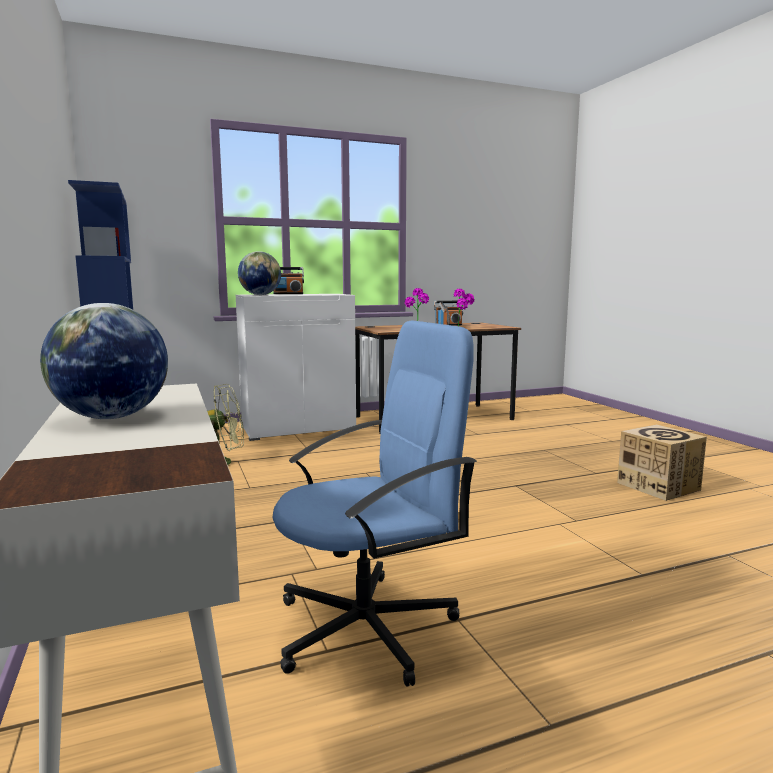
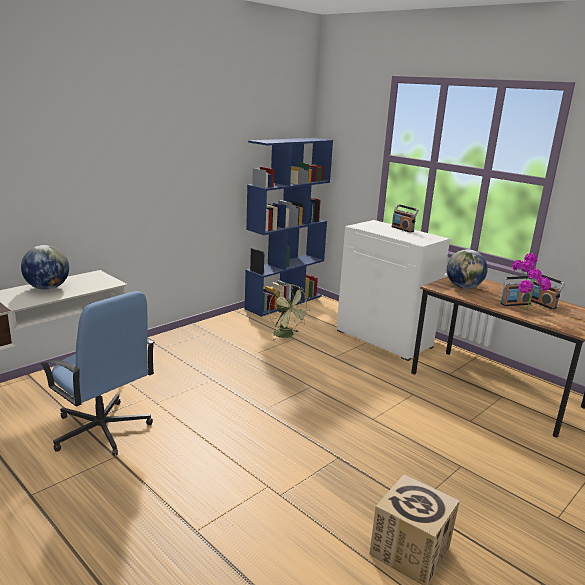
camera: 65 degrees right, 10 degrees up
globe [238,251,281,295] -> globe moved to [447,249,488,289]

